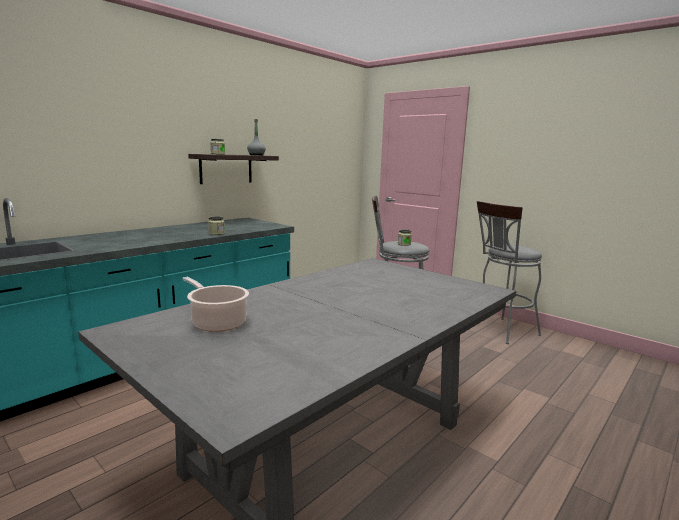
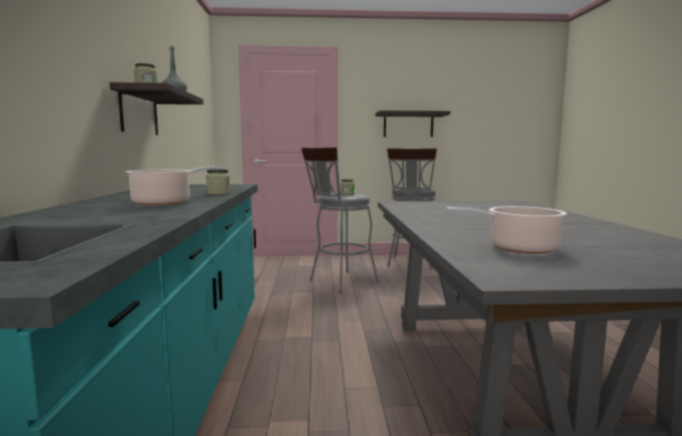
camera: 45 degrees left, 5 degrees down
none -> cooking pot [126,166,220,206]
none -> shelf [375,110,450,137]

